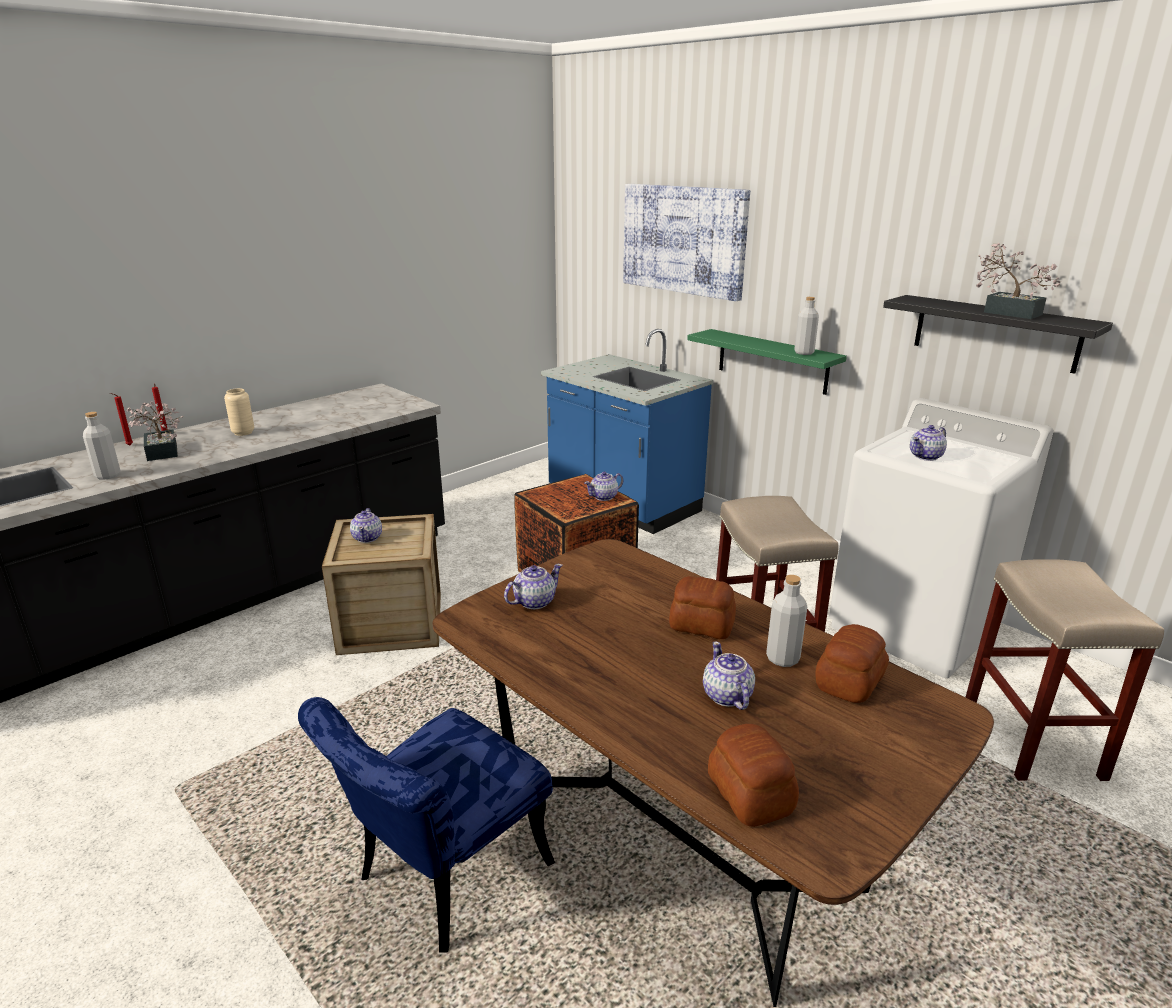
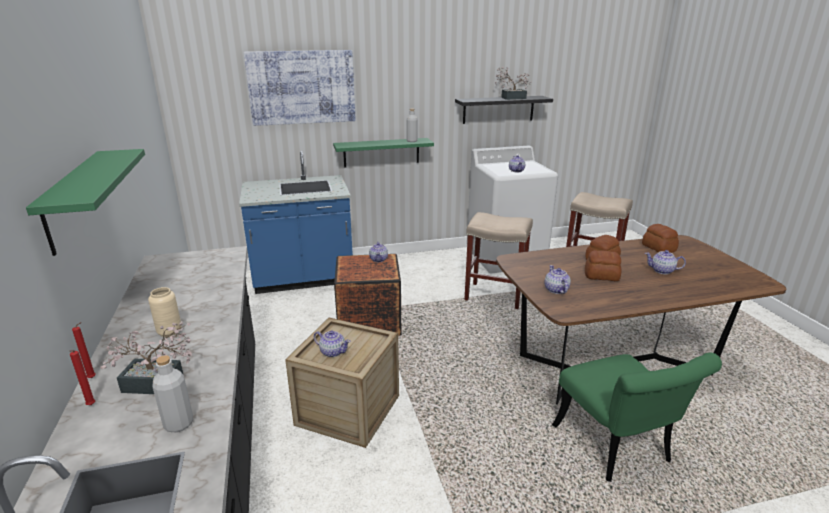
camera: 60 degrees left, 0 degrees up
blue chair [298,697,555,953] -> green chair [552,352,722,482]
bread [708,724,799,827] -> bread moved to [585,250,621,281]
grey bottle [766,575,807,667] -> none
none -> green shelf [26,149,145,256]

